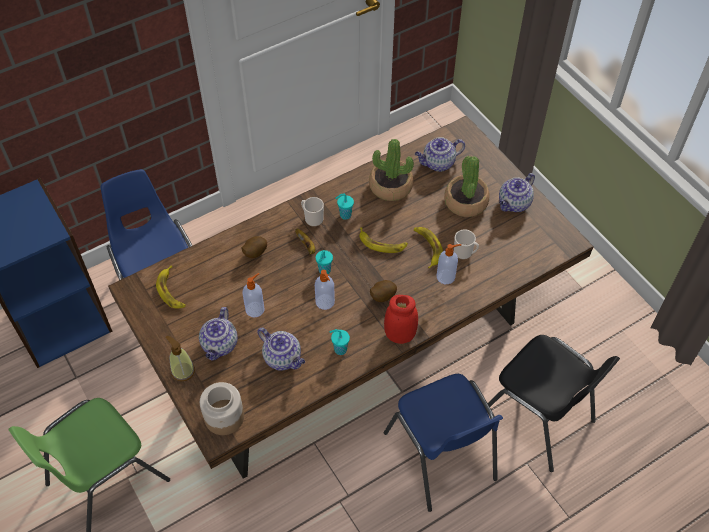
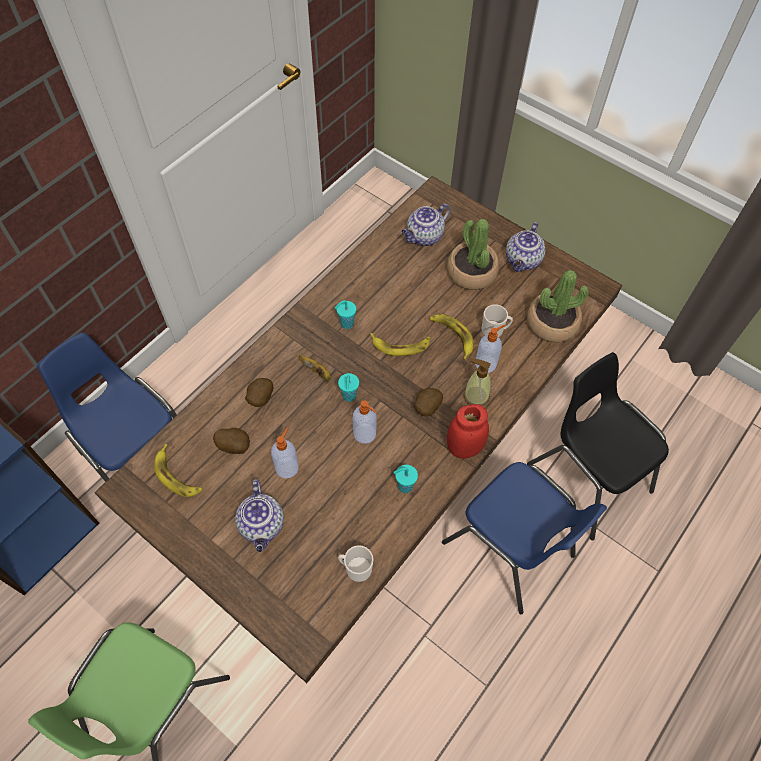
camera: 20 degrees left, 5 degrees up
soap dispenser [166,335,195,381] -> soap dispenser moved to [463,359,491,406]
jar [200,382,244,435] -> none
teapot [257,328,305,371] -> none
mug [301,197,324,227] -> mug moved to [338,545,373,582]
potted plant [369,139,414,201] -> potted plant moved to [527,270,589,342]
black chair [488,335,620,472] -> black chair turned 150 degrees counterclockwise [527,352,669,540]
none -> potato [213,428,250,454]

